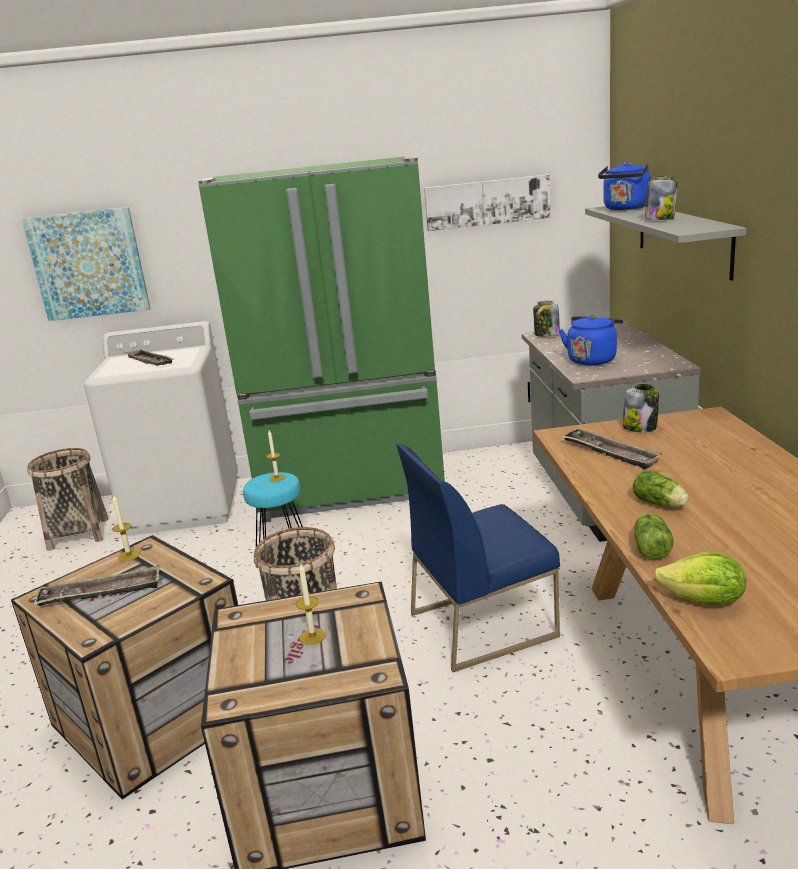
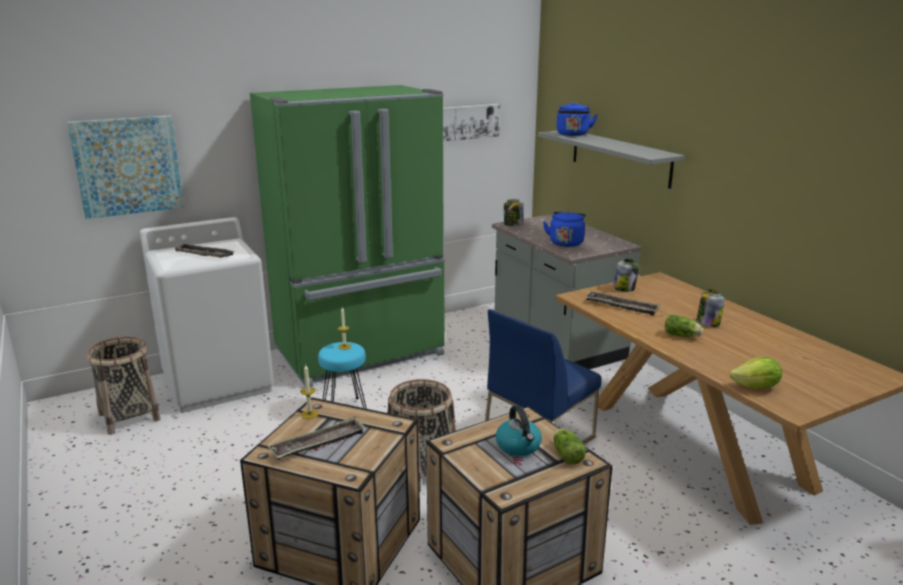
camera: 25 degrees left, 0 degrees up
candle [296,564,326,645] -> kettle [496,405,542,456]
lettuce [634,513,673,560] -> lettuce moved to [553,429,586,465]
jar [645,176,677,220] -> jar moved to [696,289,725,327]

